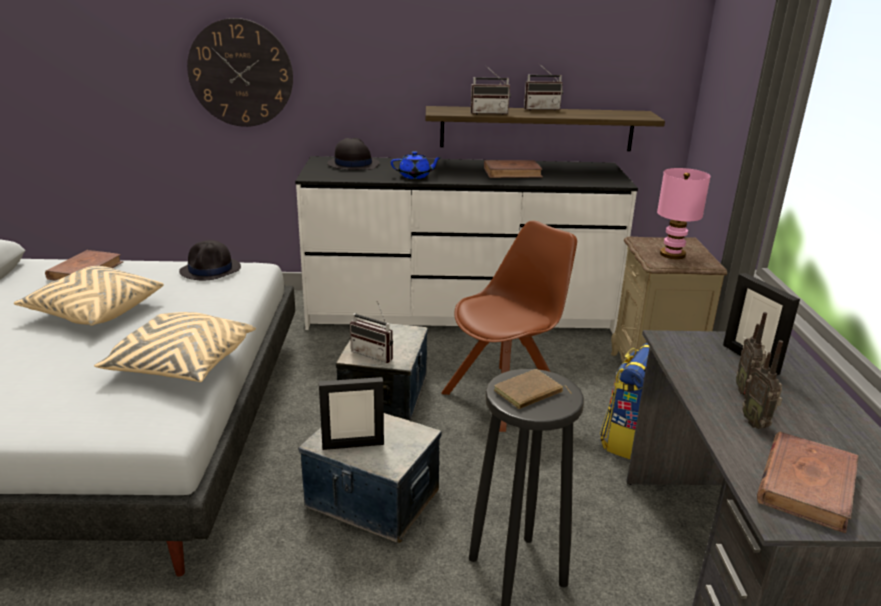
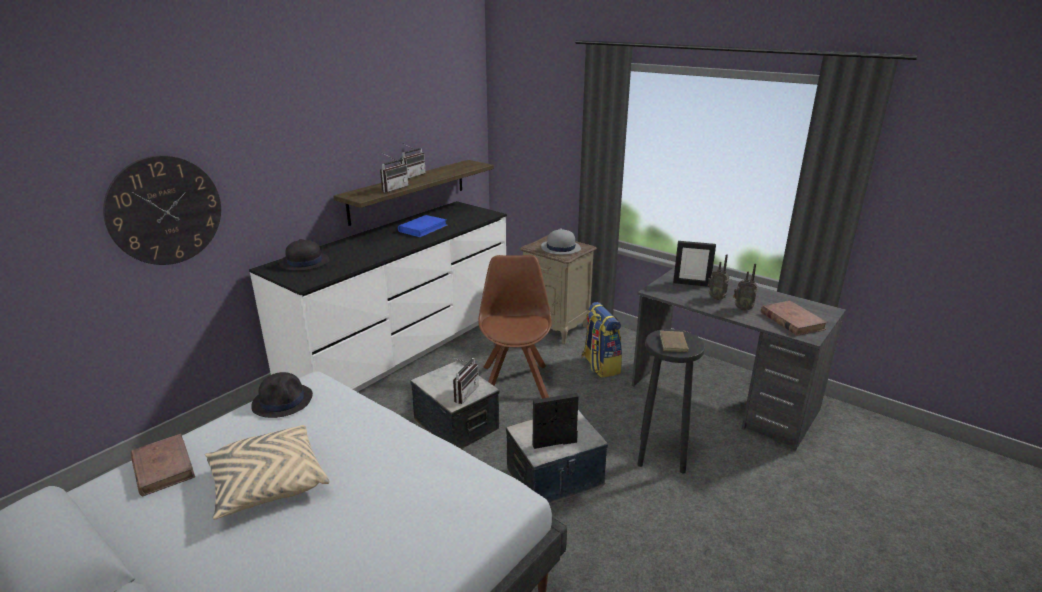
camera: 50 degrees left, 0 degrees up
beige pillow [94,312,256,382] -> none
picture frame [319,377,384,450] -> picture frame turned 135 degrees counterclockwise [533,393,579,449]
radio [350,301,393,363] -> radio turned 45 degrees counterclockwise [451,357,479,404]
blue teapot [391,151,442,179] -> none
brown book [484,160,543,178] -> blue book [398,215,448,237]
pink table lamp [657,168,711,259] -> grey hat [541,228,581,255]

